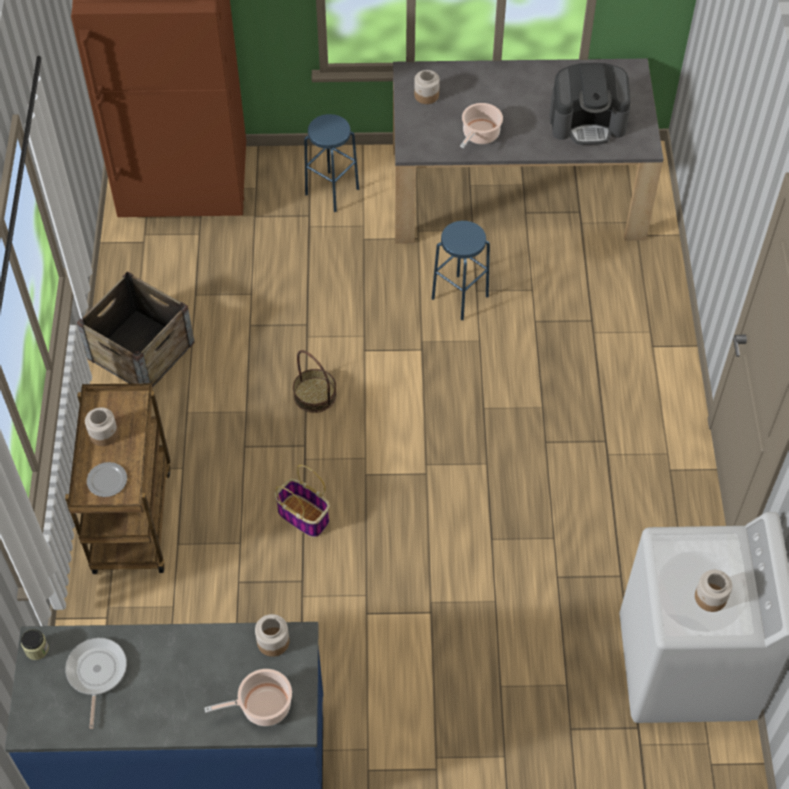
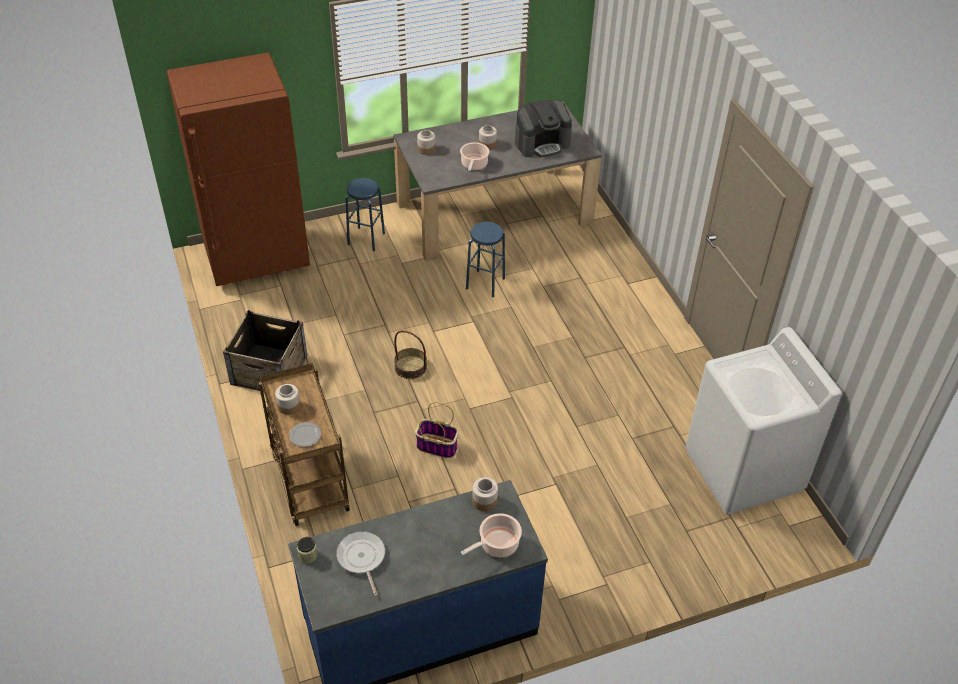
camera: 20 degrees left, 10 degrees down
jar [695,570,732,612] -> jar moved to [479,125,497,150]

